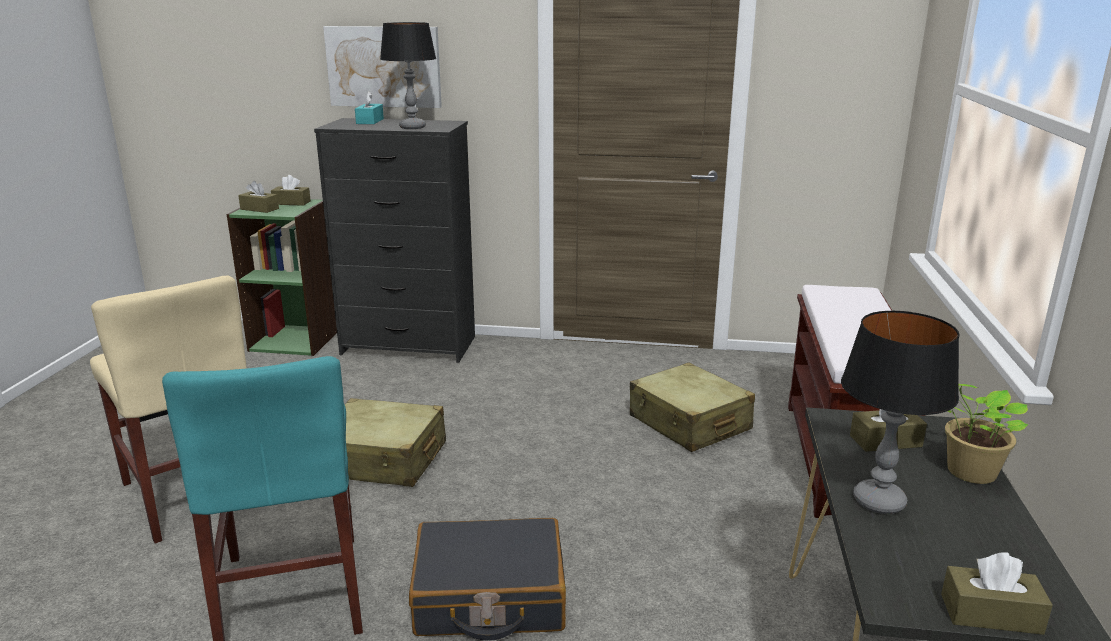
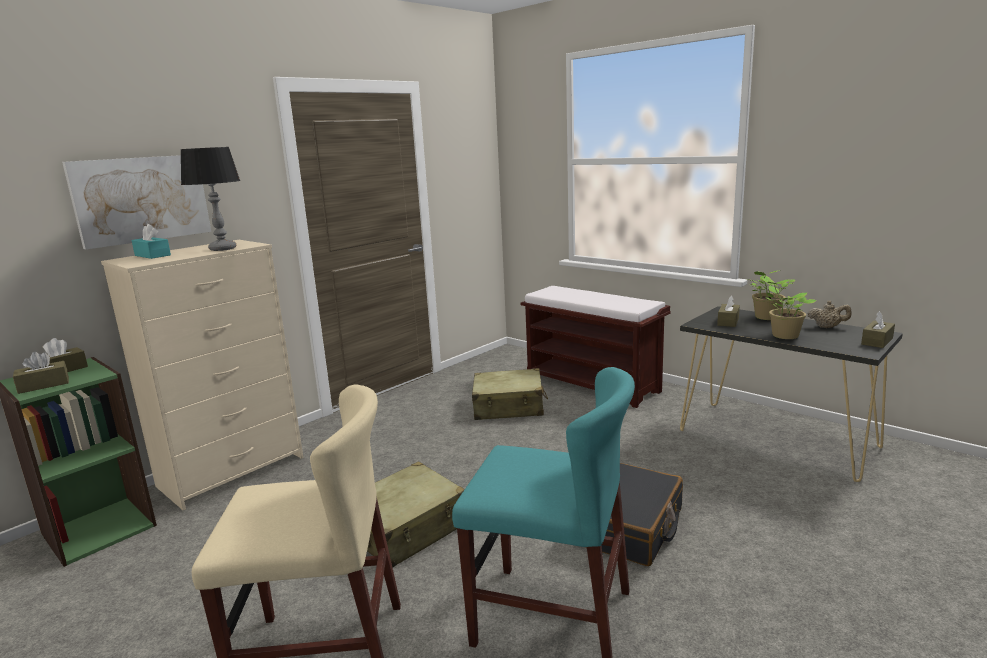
camera: 55 degrees left, 5 degrees down
black dresser [314,118,475,363] -> beige dresser [101,240,304,510]
table lamp [841,311,959,514] -> potted plant [761,277,817,339]
none -> beige teapot [807,301,852,328]

